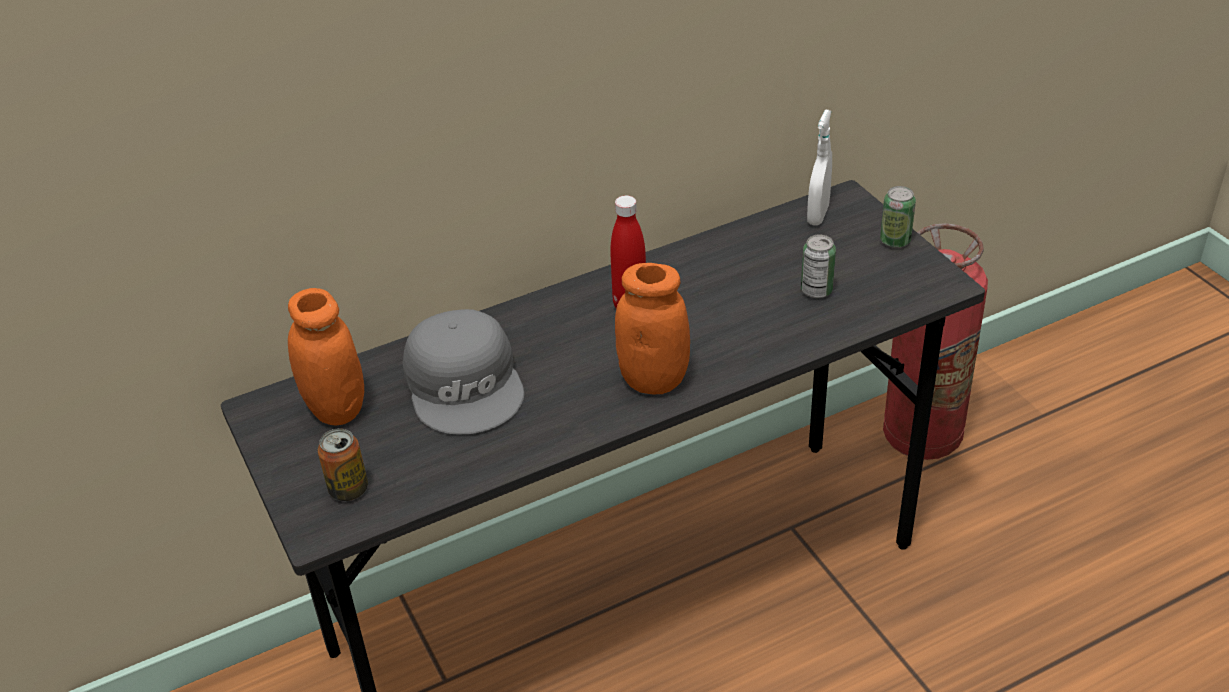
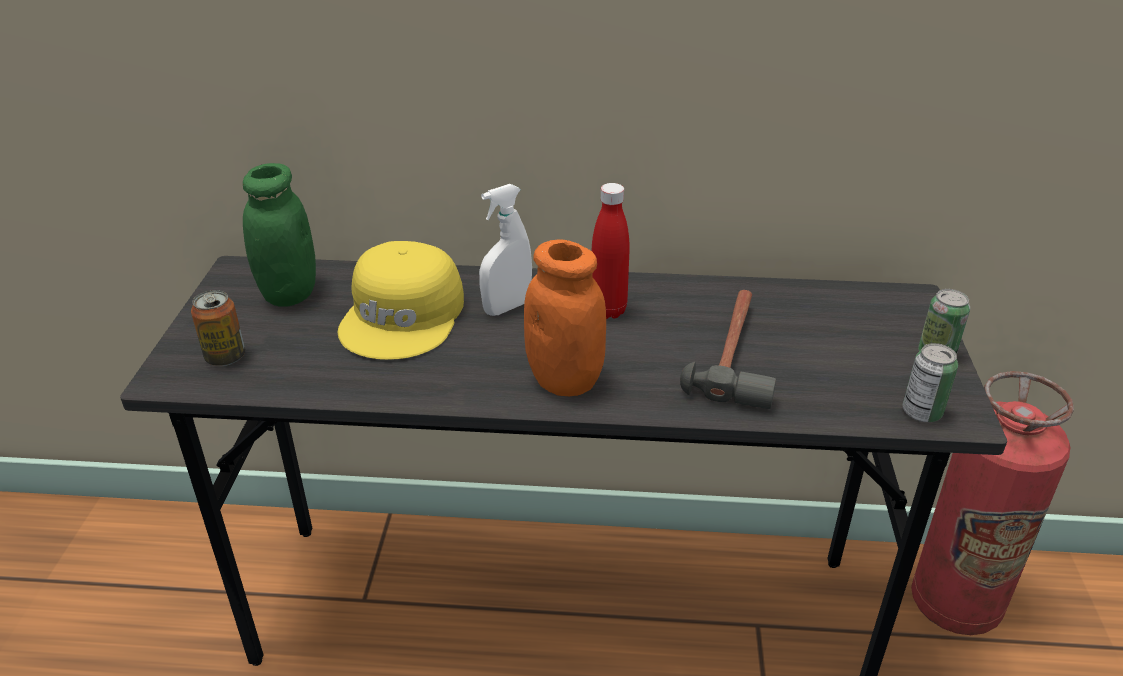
camera: 30 degrees right, 5 degrees down
orange jar [288,288,364,426] -> green jar [243,163,316,307]
grey cap [403,309,524,434] -> yellow cap [338,241,464,360]
can [801,234,836,298] -> can moved to [902,343,958,422]
white spray bottle [807,110,832,225] -> white spray bottle moved to [479,184,532,316]
none -> hammer [680,290,776,409]

